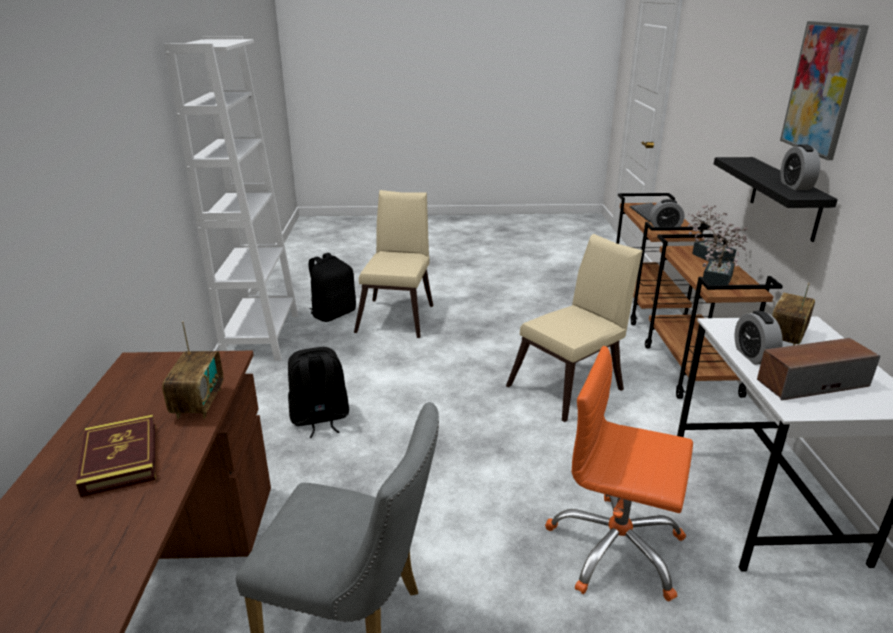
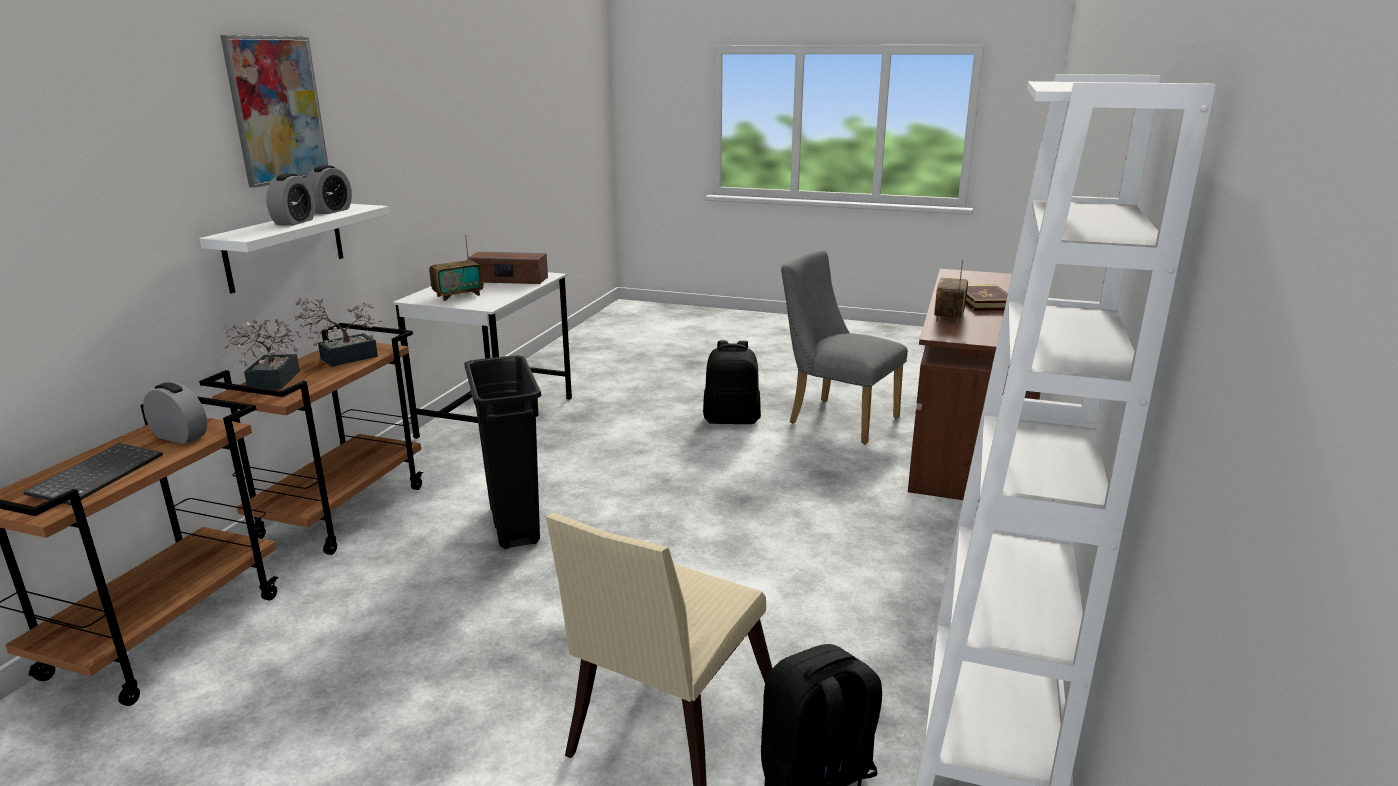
camera: 160 degrees left, 5 degrees down
black backpack [288,347,349,438] -> black backpack moved to [703,340,761,424]
beige chair [506,234,643,422] -> black trash can [464,355,541,549]
orange office chair [545,346,693,601] -> none
black shelf [714,157,838,242] -> white shelf [199,204,389,293]
alarm clock [735,311,783,365] -> alarm clock moved to [266,173,316,226]

